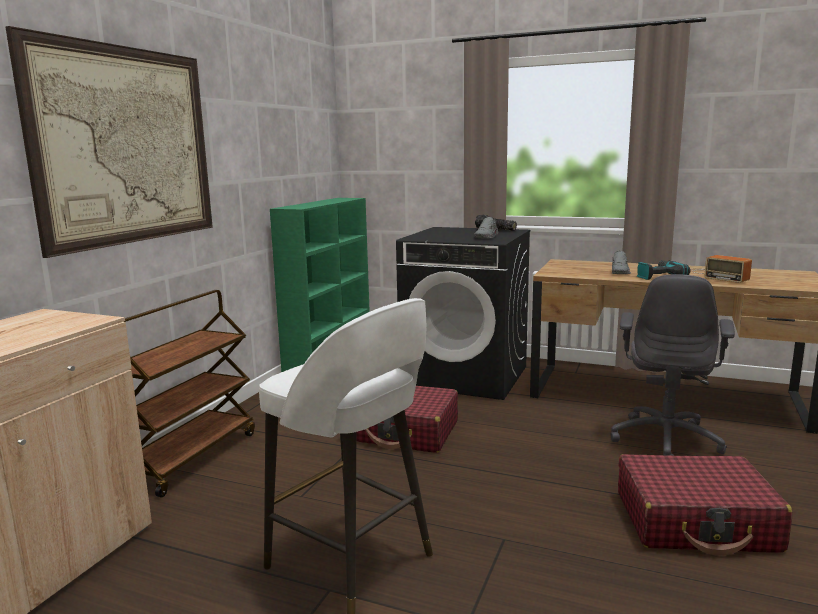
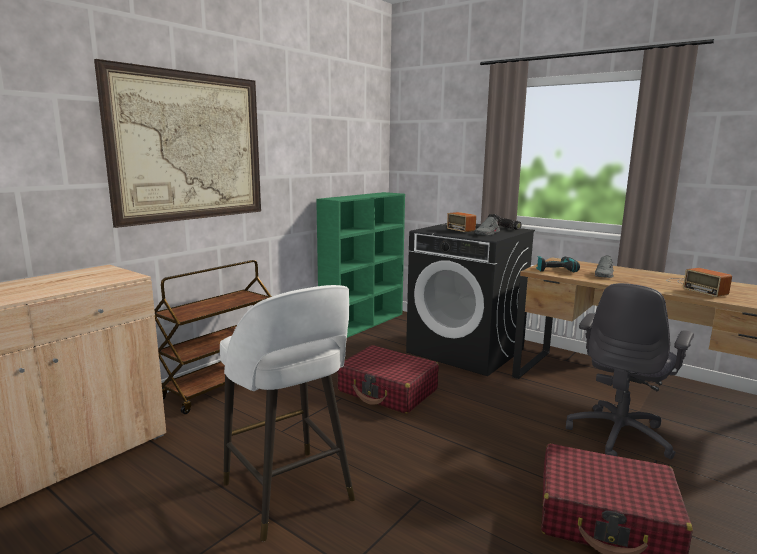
camera: 15 degrees right, 0 degrees up
power drill [637,260,690,280] -> power drill moved to [536,256,580,272]
none -> radio [443,212,476,232]

